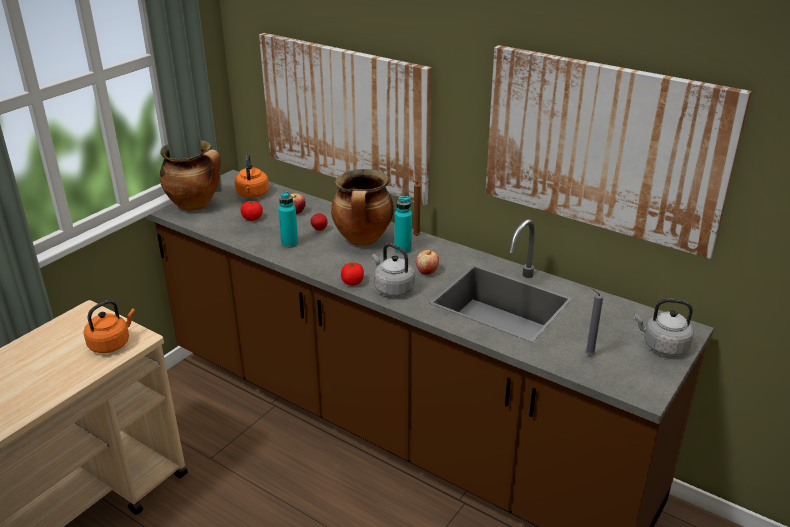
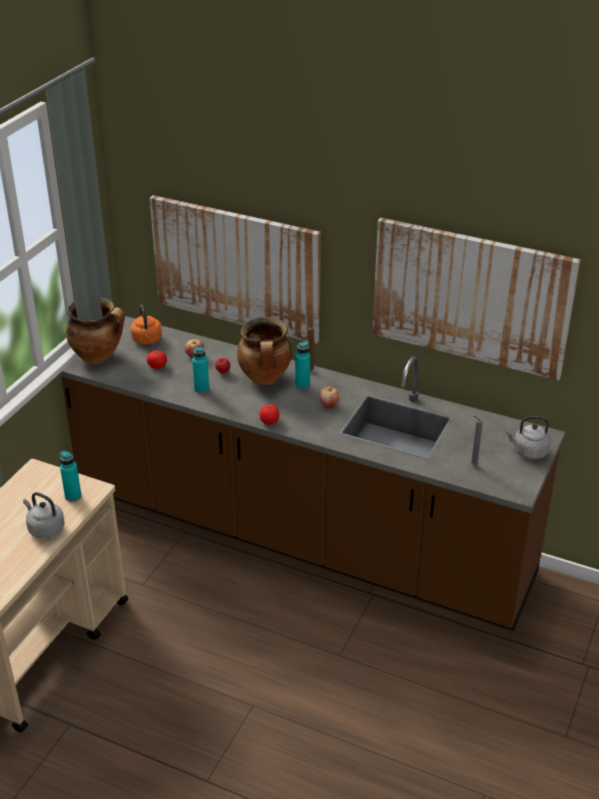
camera: 10 degrees left, 5 degrees up
orange kettle [84,300,135,353] -> turquoise bottle [60,451,82,502]
grey kettle [372,243,415,297] -> grey kettle moved to [23,492,65,539]

